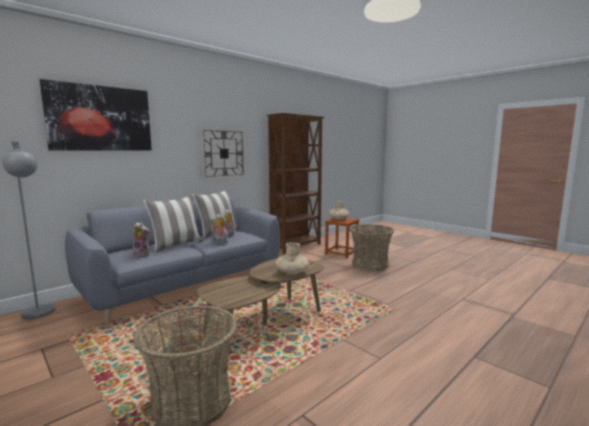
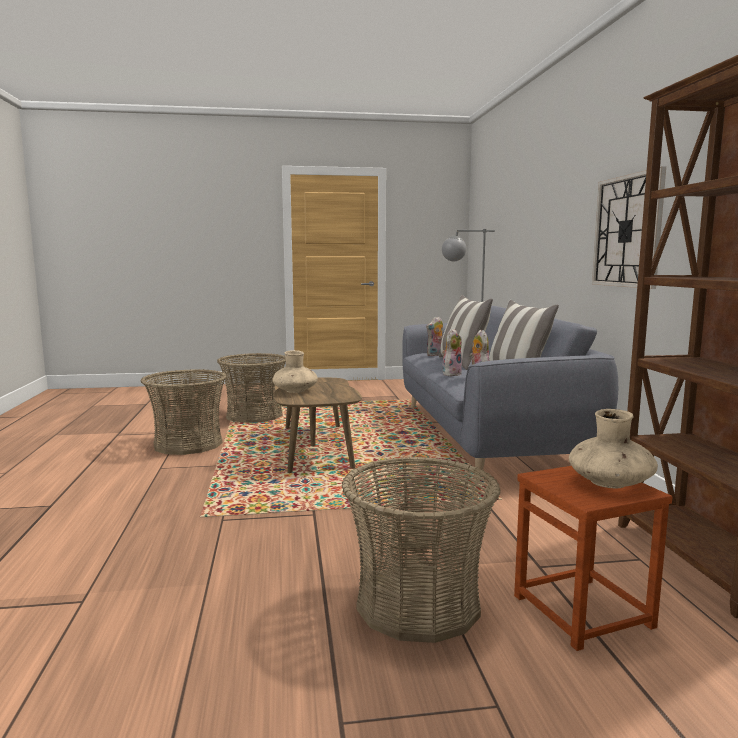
camera: 125 degrees right, 0 degrees up
picture [40,79,152,150] -> none
none -> basket [141,369,227,455]

